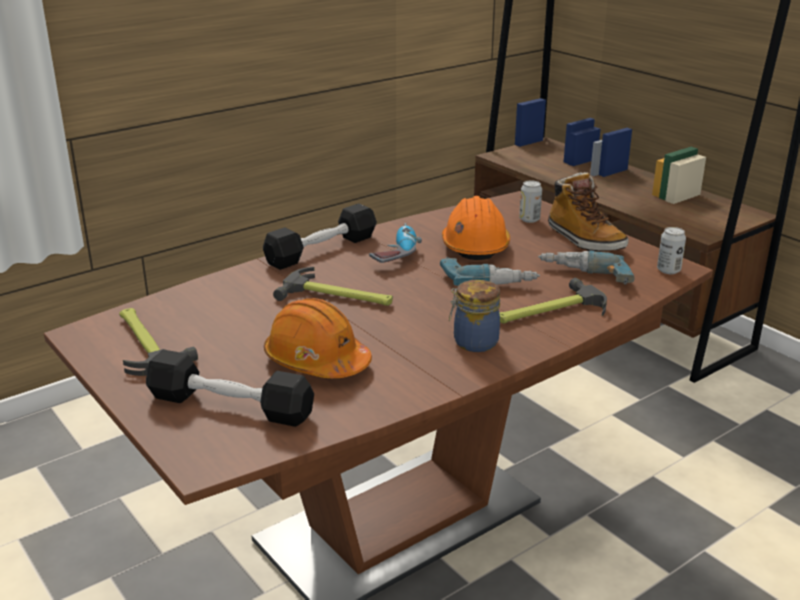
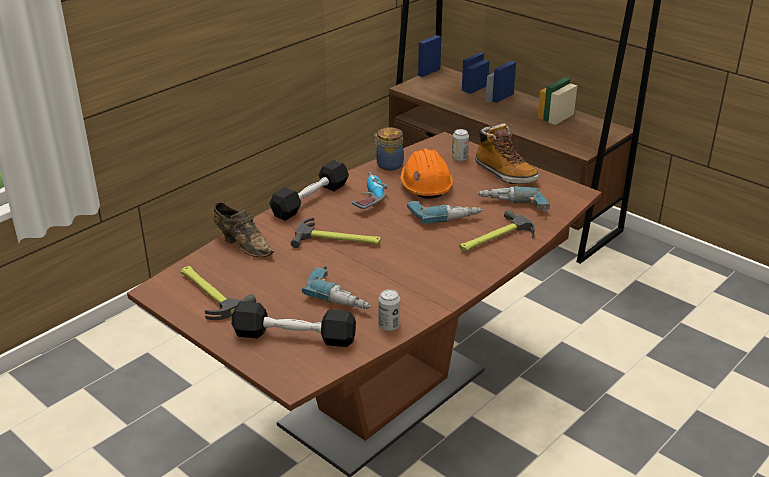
camera: 10 degrees left, 5 degrees up
orange hard hat [264,298,372,378] -> power drill [302,266,371,309]
jar [449,280,500,352] -> jar moved to [373,127,404,171]
can [657,227,686,274] -> can moved to [378,289,400,331]
none -> brown shoe [213,202,274,257]

